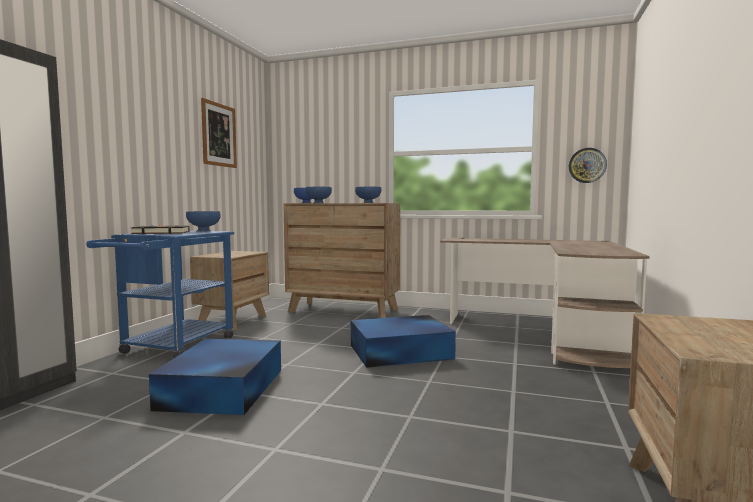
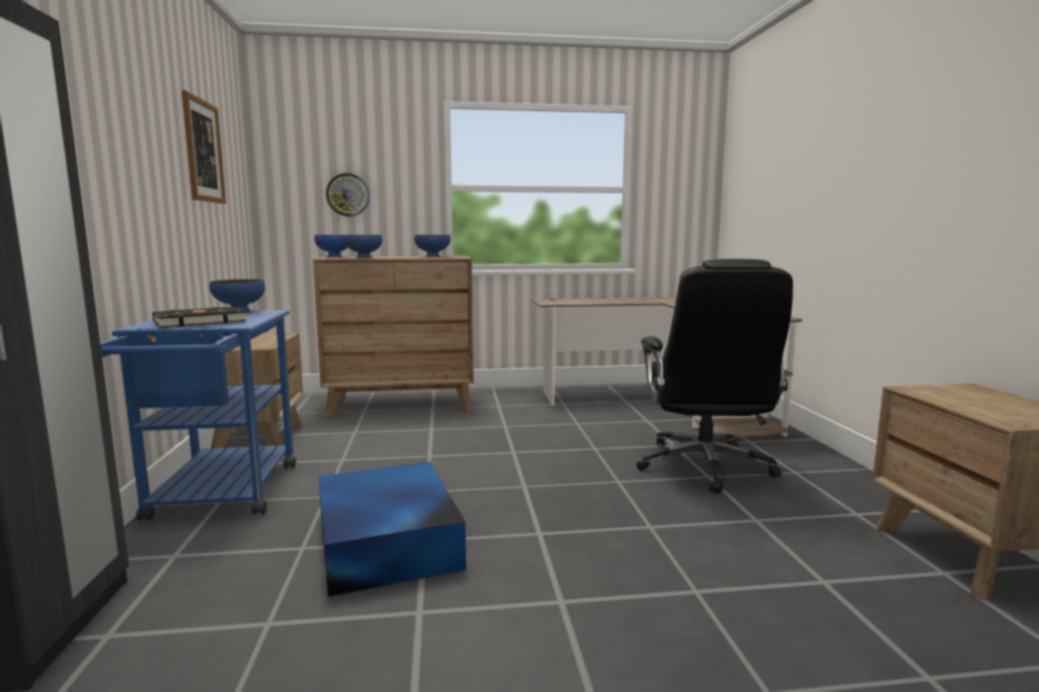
camera: 25 degrees left, 5 degrees up
blue storage box [351,315,456,368] -> none
wall clock [569,148,607,183] -> wall clock moved to [326,173,370,217]
none -> black office chair [636,259,793,494]

